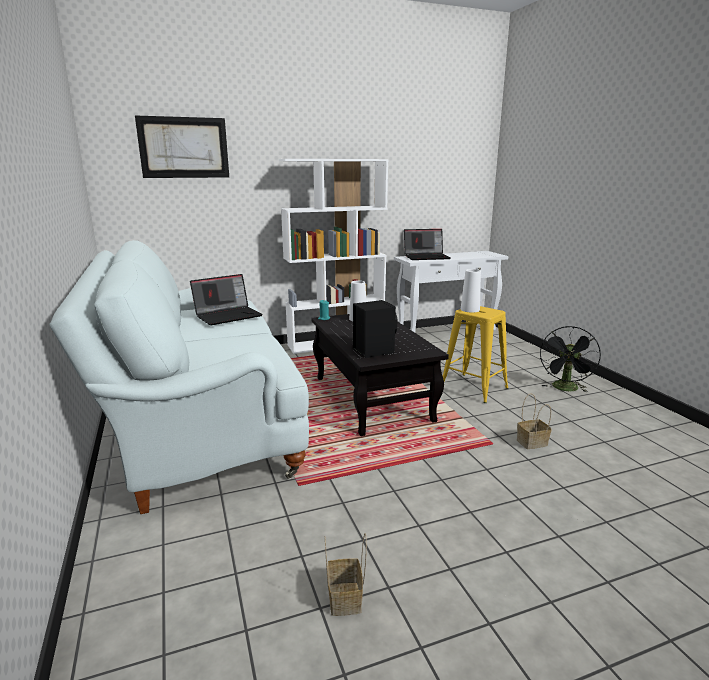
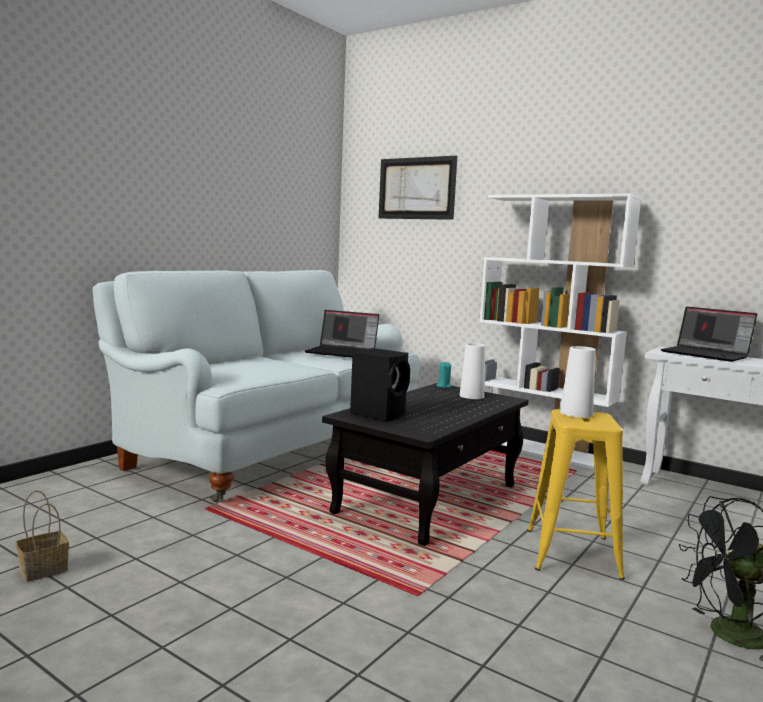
camera: 55 degrees right, 10 degrees down
basket [517,393,552,449] -> none

